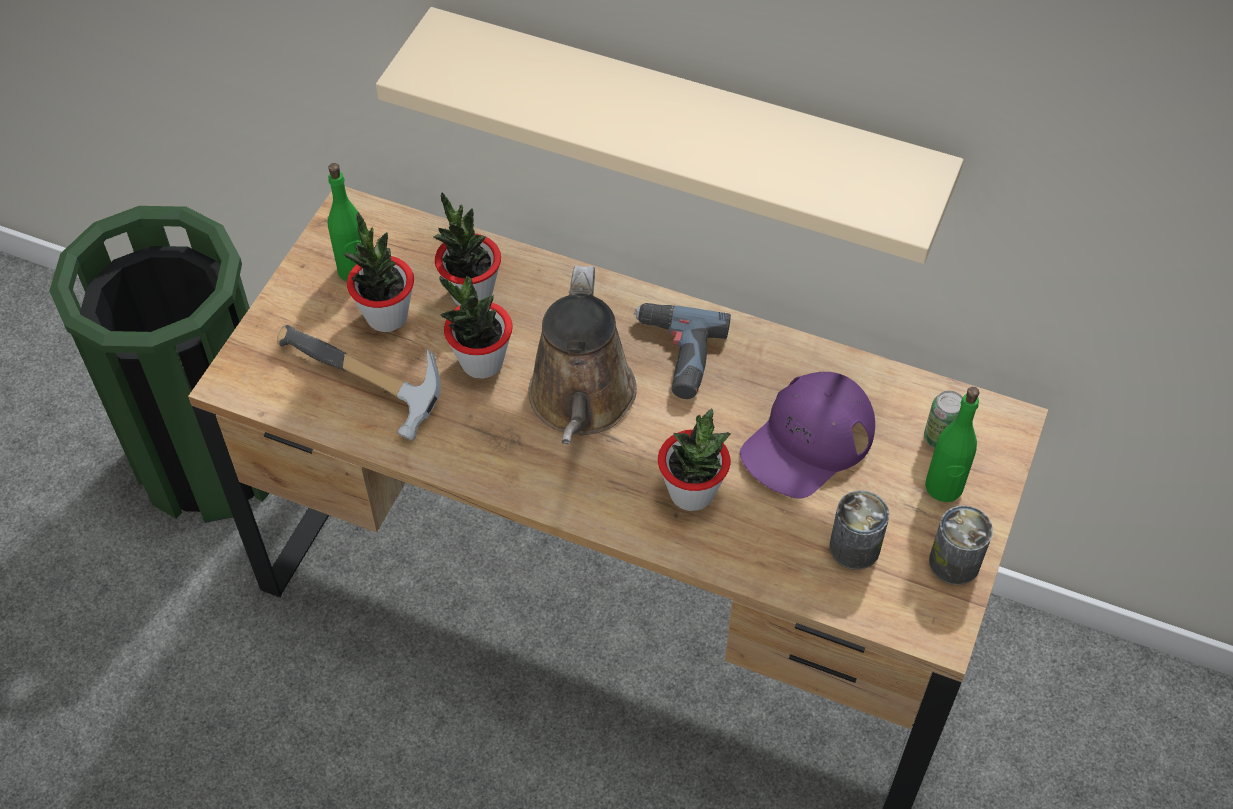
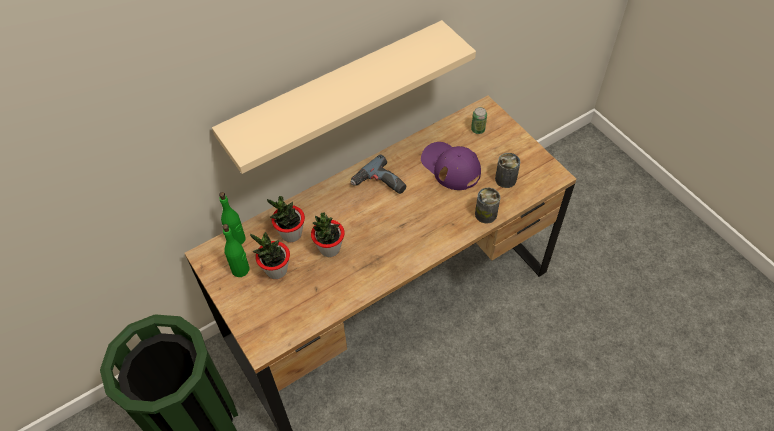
camera: 55 degrees left, 0 degrees up
hammer [277,325,441,441] -> none
brown watering can [528,266,637,444] -> none
potted plant [658,408,731,511] -> none
purple cap [740,372,875,499] -> purple cap turned 150 degrees clockwise [421,142,481,190]
green bottle [925,387,980,502] -> green bottle moved to [219,192,246,244]
can [929,506,993,585] -> can moved to [475,188,501,223]

